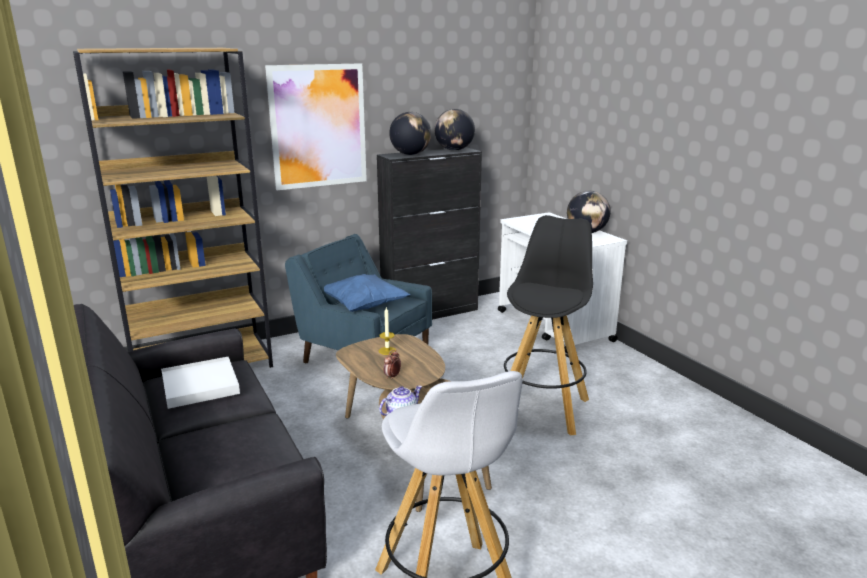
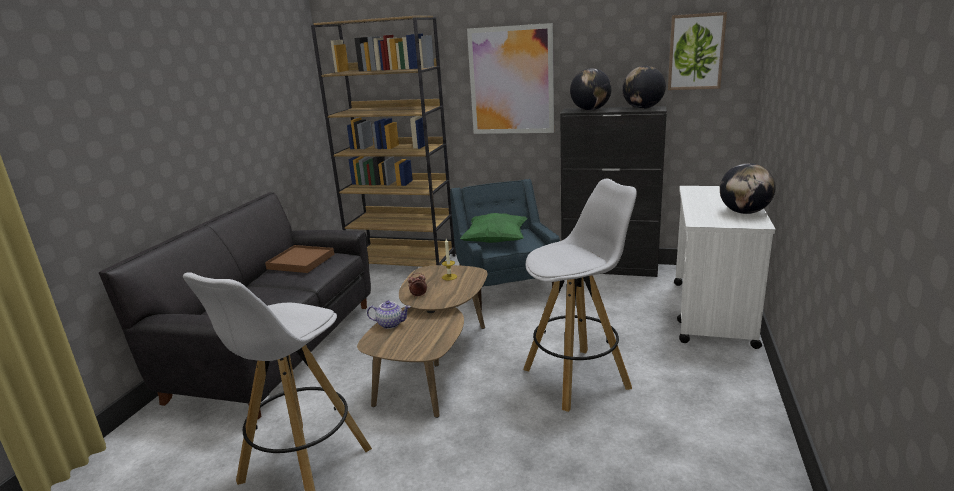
camera: 45 degrees right, 0 degrees up
white tray [161,357,240,409] -> brown tray [265,245,334,273]
blue pillow [324,274,411,312] -> green pillow [460,213,528,243]
black stool [504,215,593,435] -> white stool [524,179,637,412]
none -> picture [668,12,727,90]

